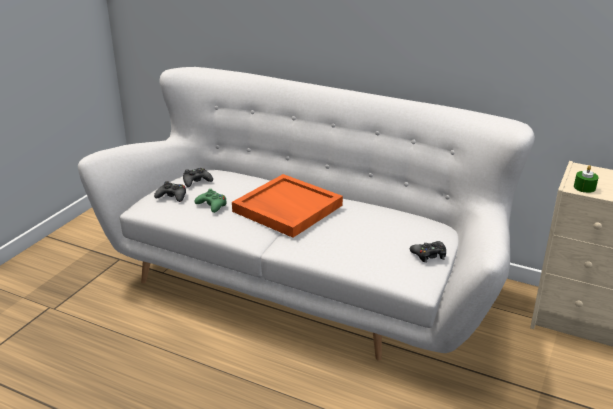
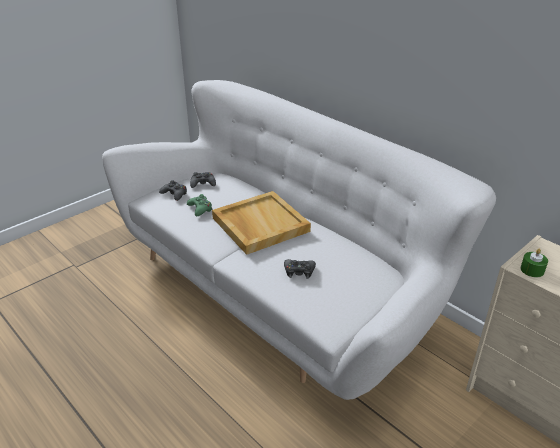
camera: 20 degrees right, 5 degrees up
orange tray [232,174,343,238] -> beige tray [212,191,311,255]
black game controller [410,241,446,263] -> black game controller moved to [284,259,316,279]

